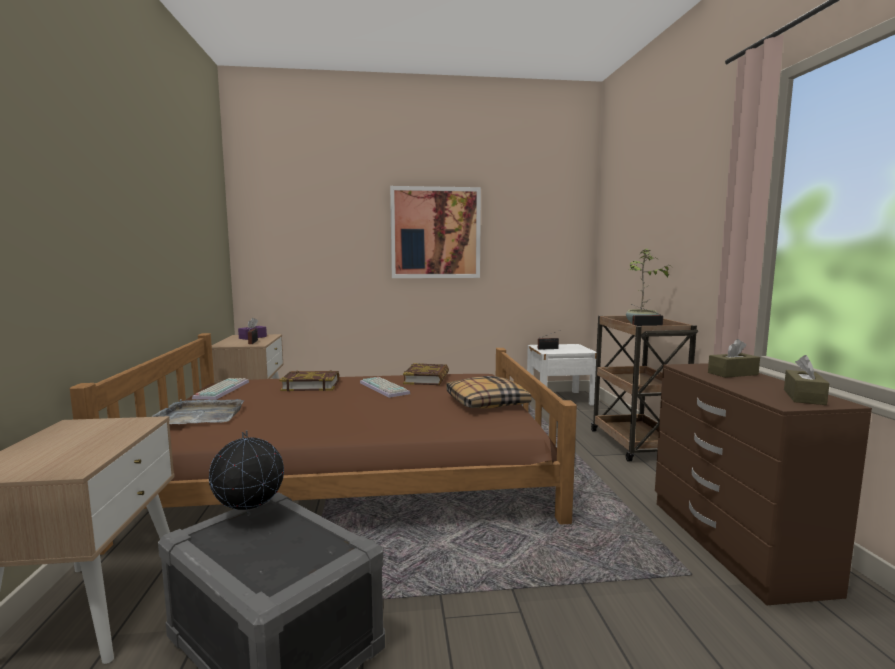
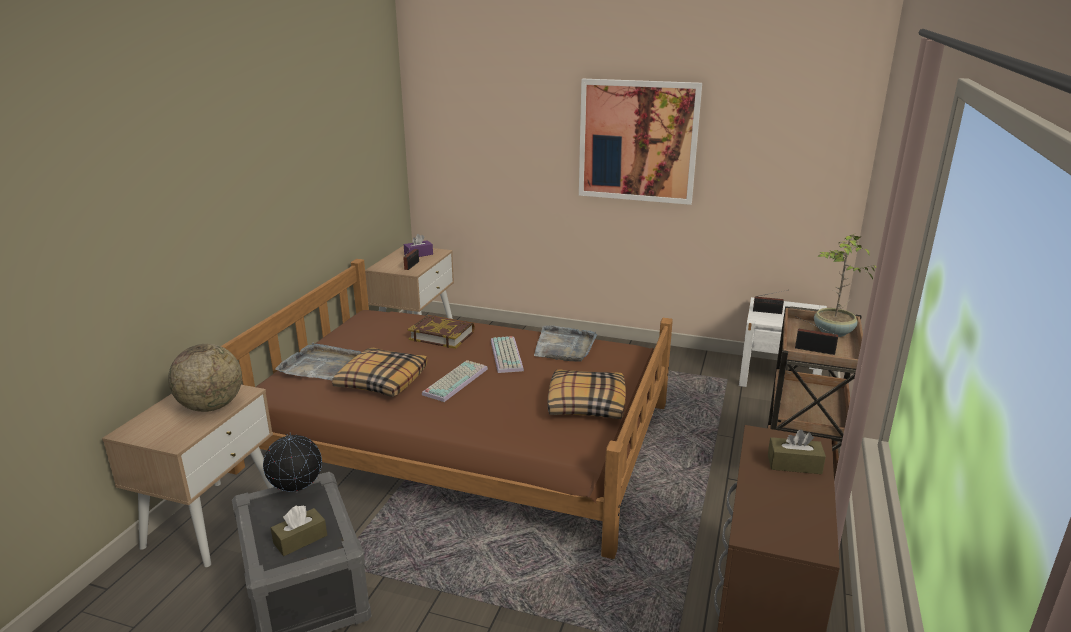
camera: 25 degrees right, 15 degrees up
keyboard [192,378,249,400] -> keyboard moved to [422,360,488,402]
book [403,363,449,385] -> grey tray [534,325,597,362]
brown tissue box [784,355,830,405] -> brown tissue box moved to [271,506,327,556]
none -> globe [168,344,242,412]
none -> pillow [332,347,427,397]

